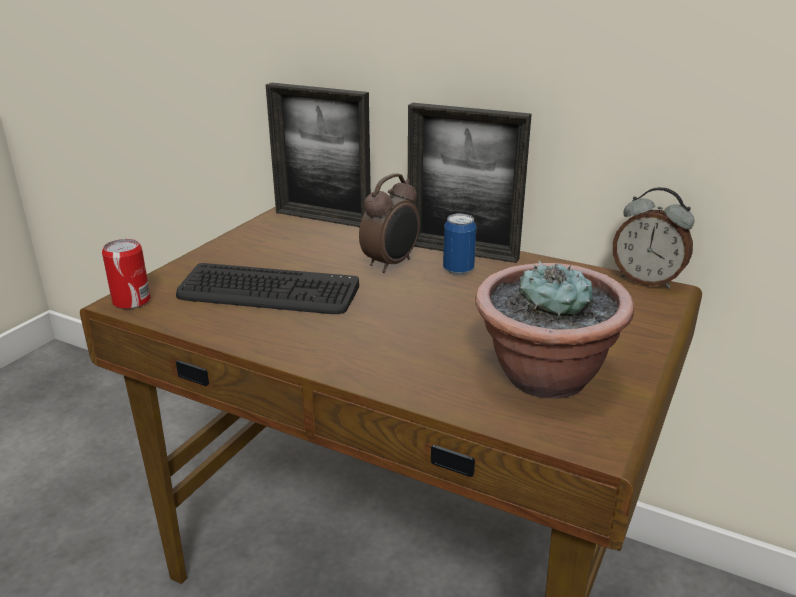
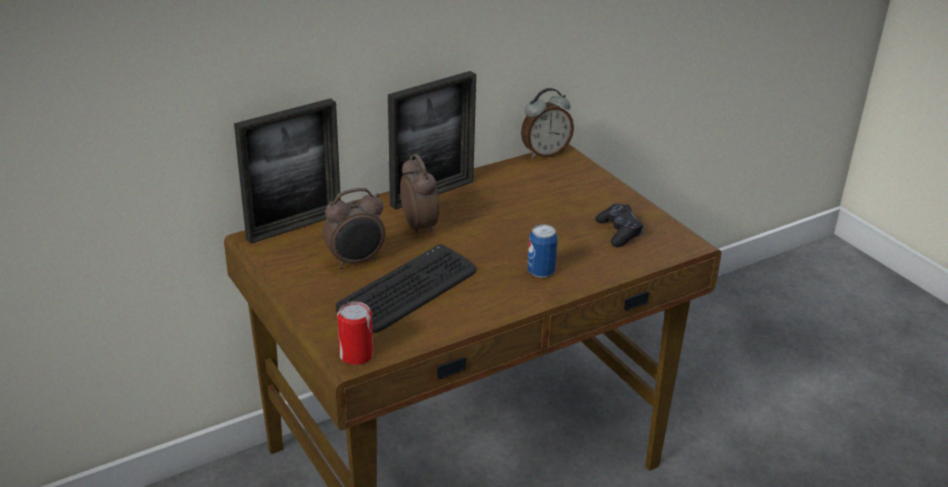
camera: 60 degrees left, 5 degrees up
can [443,213,476,275] -> can moved to [527,224,558,278]
potted plant [475,260,634,399] -> black game controller [595,203,644,247]
none -> alarm clock [323,188,385,269]

